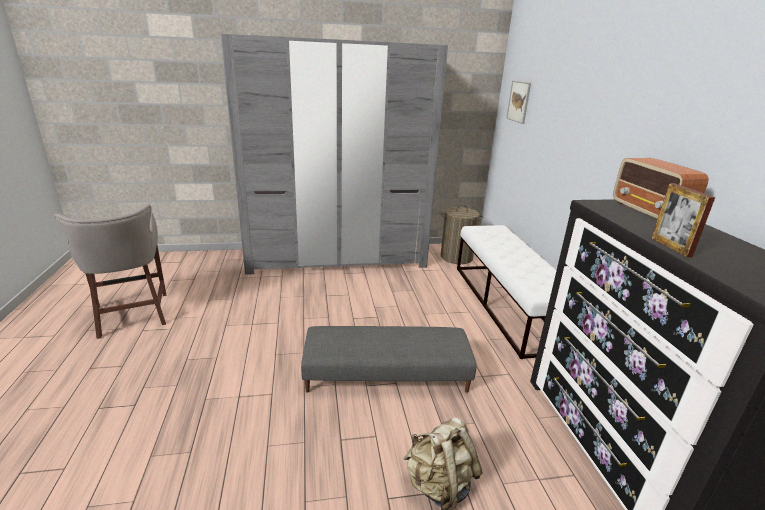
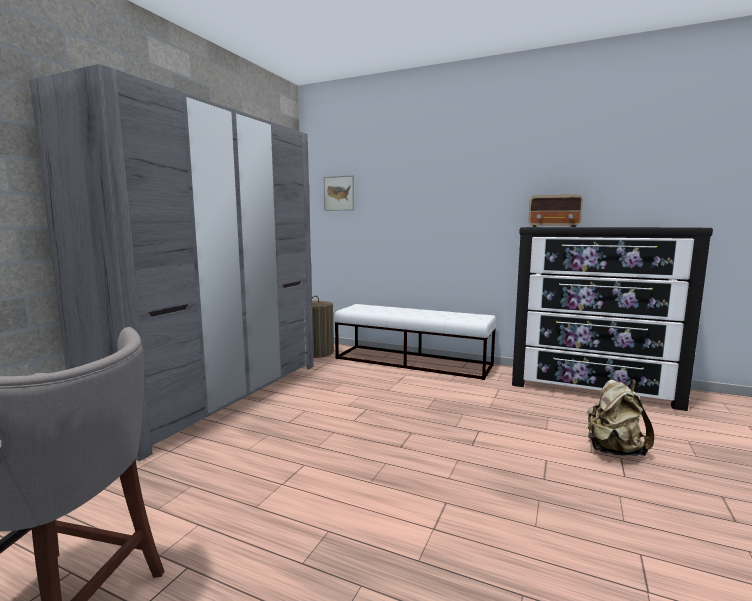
camera: 55 degrees left, 15 degrees down
grey ottoman [301,326,477,393] -> none
picture frame [651,183,715,257] -> none

